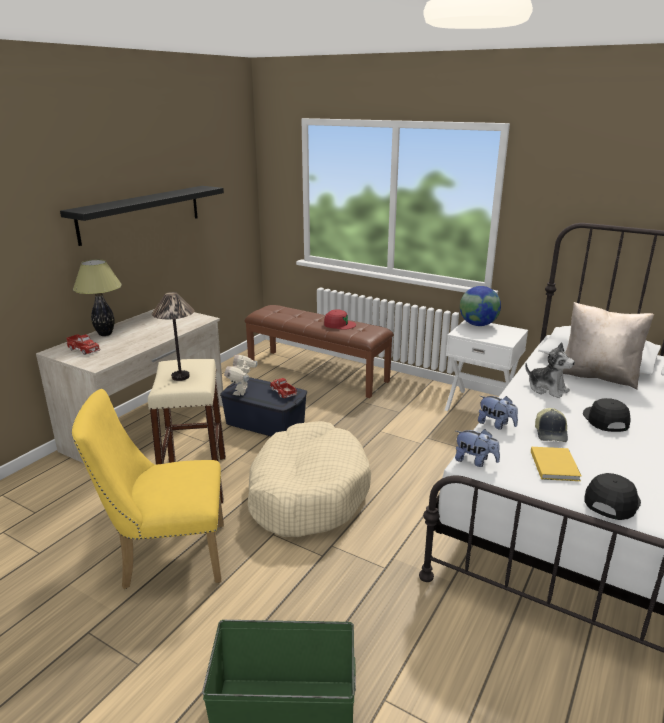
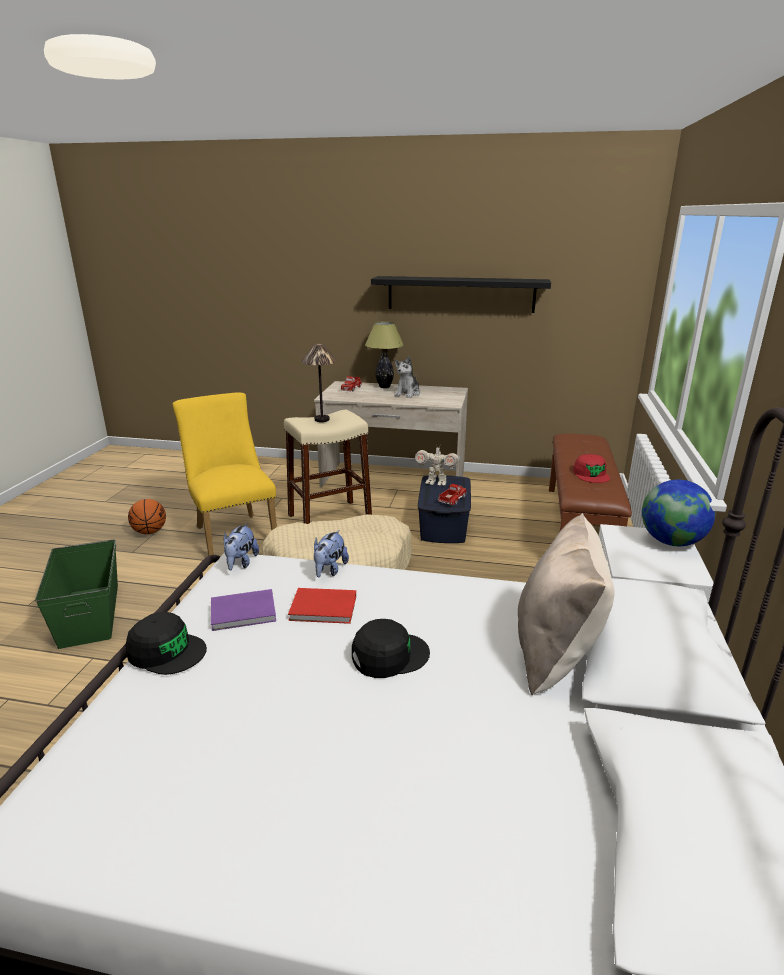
camera: 70 degrees right, 0 degrees up
toy robot [224,355,257,396] -> toy robot turned 150 degrees counterclockwise [415,447,460,485]
plush toy [525,342,575,398] -> plush toy moved to [394,356,420,398]
yellow book [531,447,582,481] -> purple book [211,589,276,631]
cap [535,408,568,442] -> red book [288,588,356,624]
none -> basketball [128,499,166,534]

